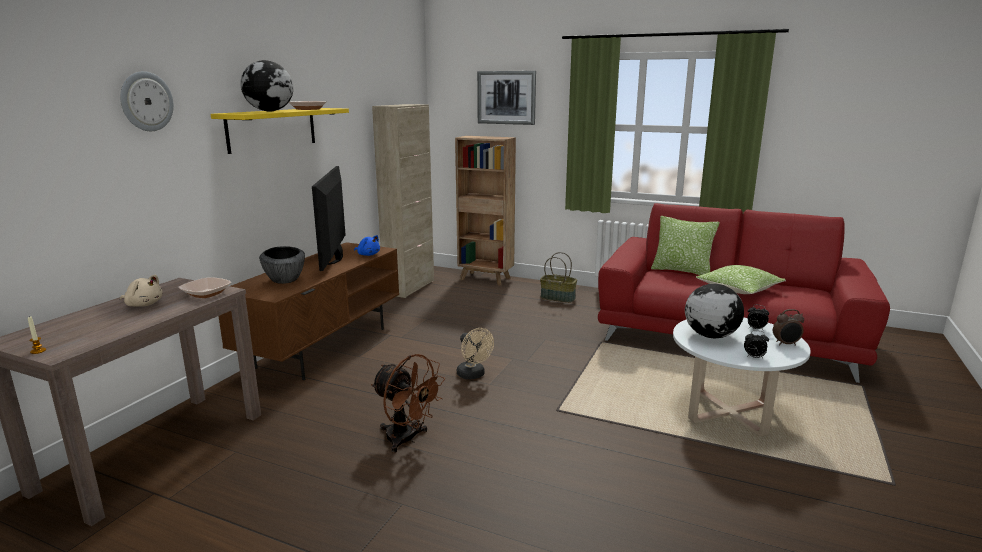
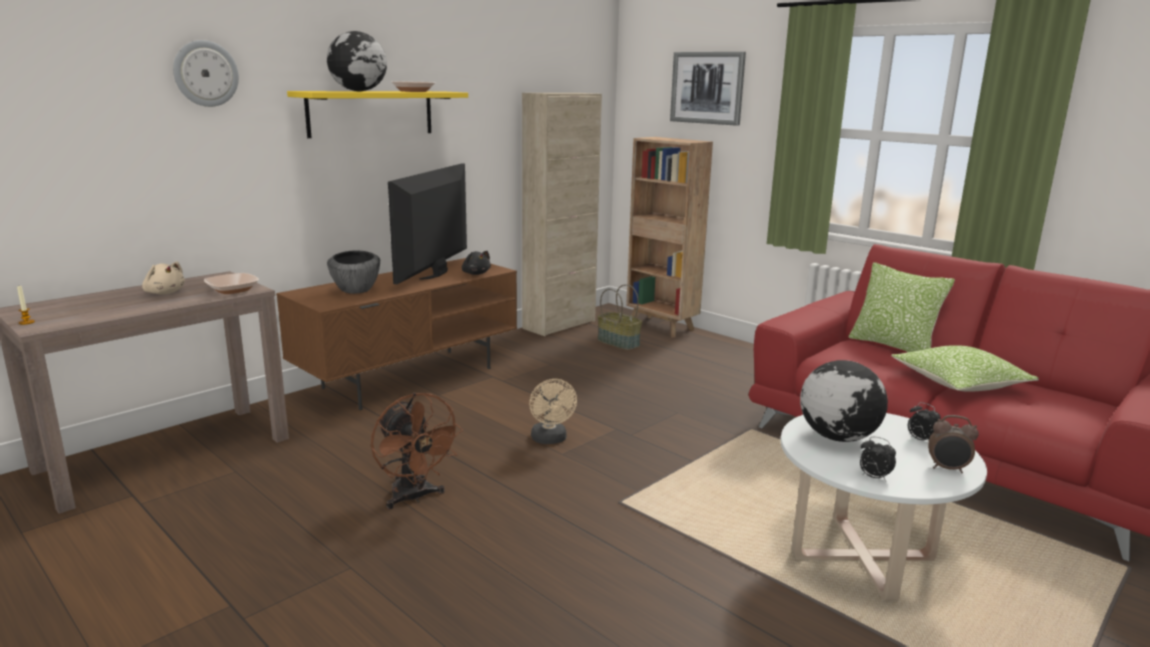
camera: 20 degrees right, 0 degrees up
blue plush toy [354,235,380,256] -> black plush toy [462,251,491,275]
basket [540,252,577,303] -> basket moved to [597,284,642,350]

